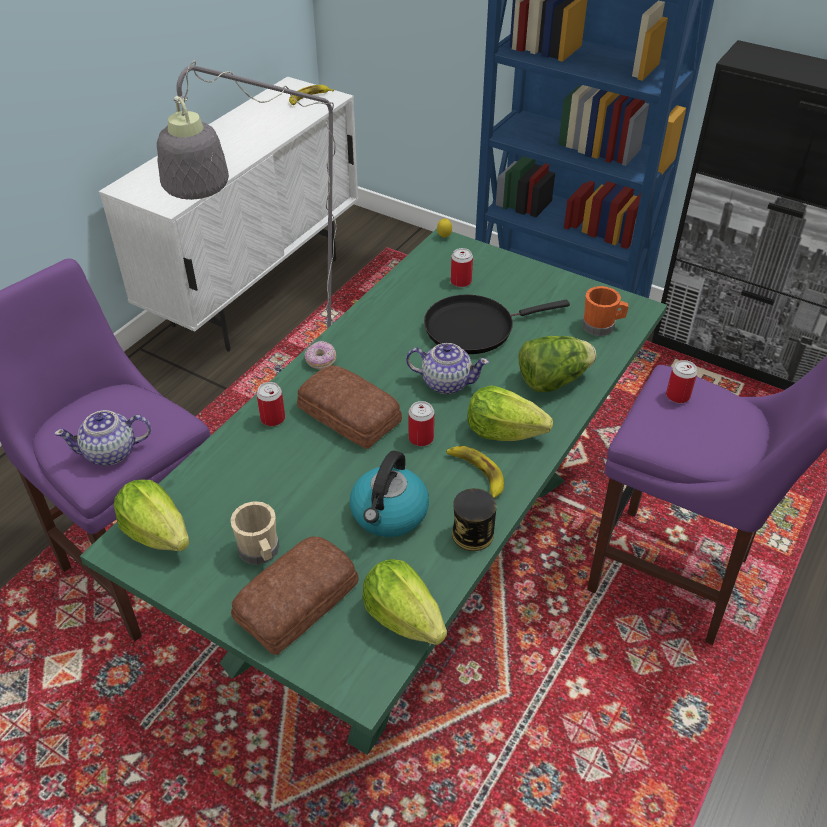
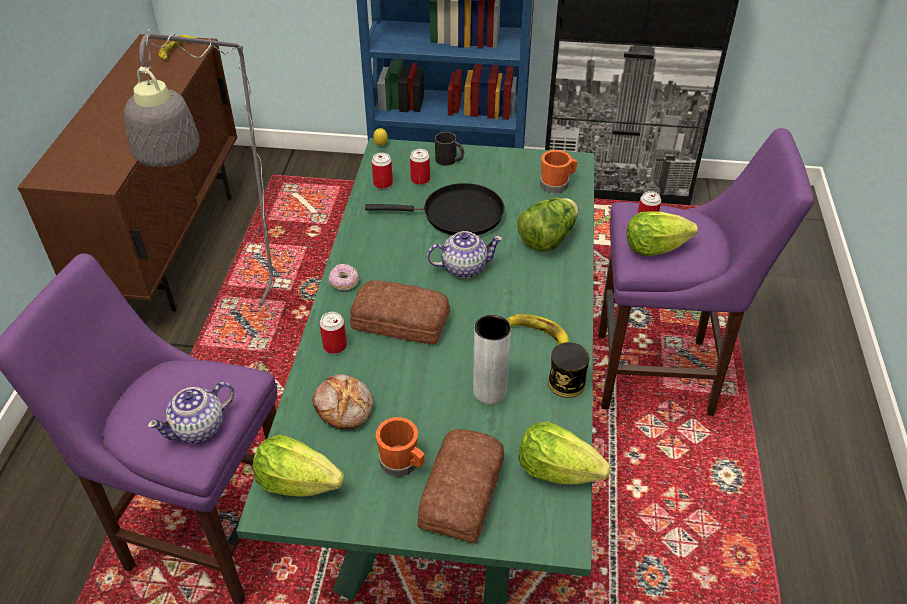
camera: 25 degrees left, 0 degrees up
white cabinet [99,76,358,351] -> brown cabinet [18,34,237,312]
beige mug [231,501,279,565] -> orange mug [376,417,425,477]
kettle [350,450,429,537] -> grey vase [473,315,511,404]
can [409,401,434,446] -> can moved to [372,153,393,189]
black frying pan [424,294,570,354] -> black frying pan turned 135 degrees counterclockwise [365,183,505,235]
lettuce [467,385,553,441] -> lettuce moved to [627,211,698,256]
none -> bread [312,374,373,429]
none -> black mug [435,132,464,166]

